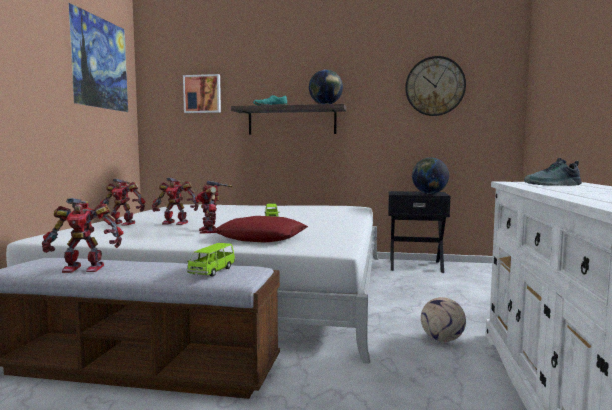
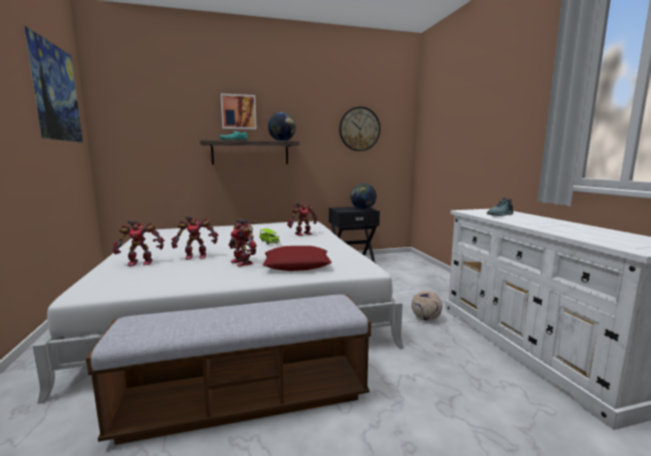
camera: 25 degrees left, 5 degrees up
toy robot [42,198,124,273] -> toy robot moved to [287,203,318,236]
picture [183,74,221,113] -> picture moved to [221,93,257,129]
green toy car [187,243,235,277] -> none

